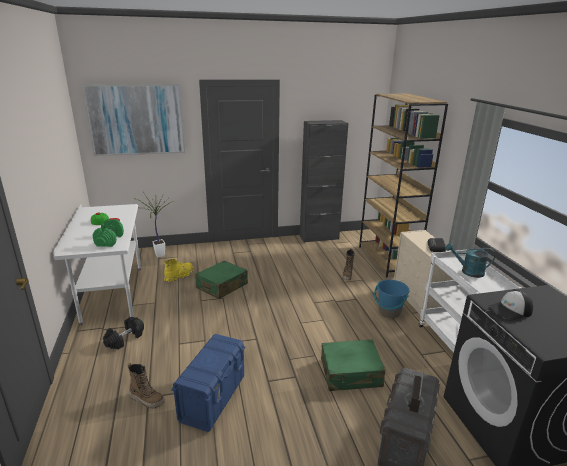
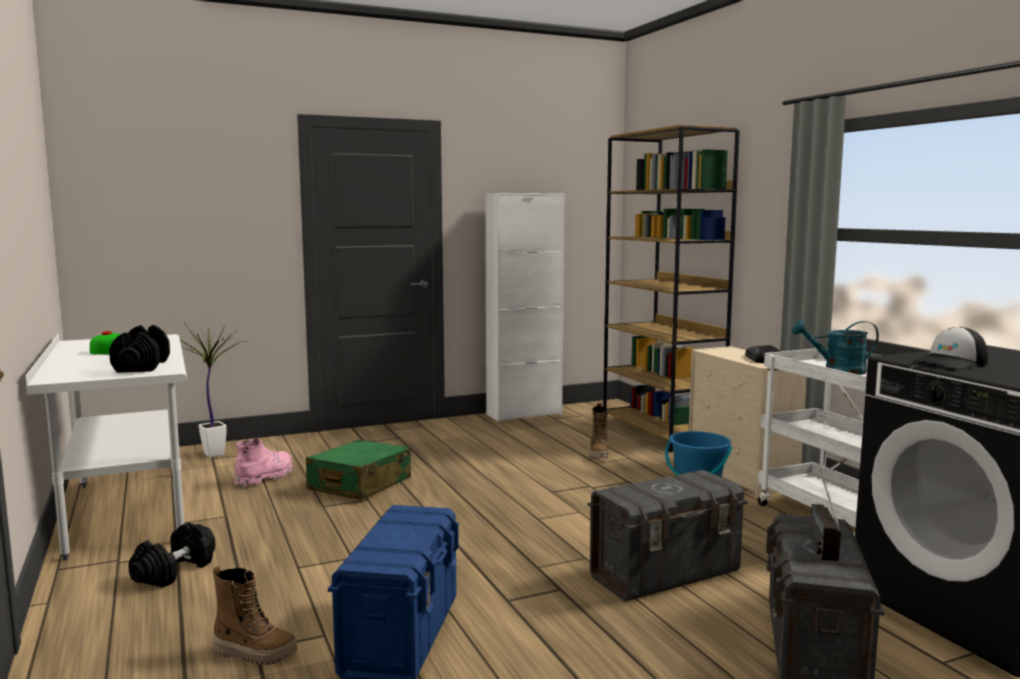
camera: 10 degrees left, 15 degrees down
picture [82,84,185,156] -> none
green dumbbell [92,219,124,247] -> black dumbbell [109,325,170,372]
yellow boot [164,259,193,282] -> pink boot [234,438,293,487]
black cabinet [300,120,348,243] -> white cabinet [485,193,565,422]
green suitcase [321,339,385,391] -> grey storage box [587,470,747,601]

